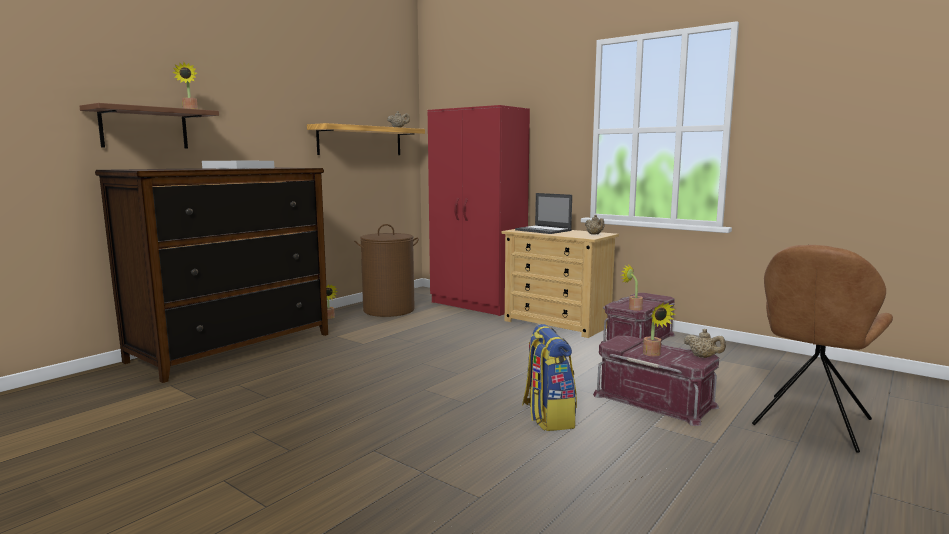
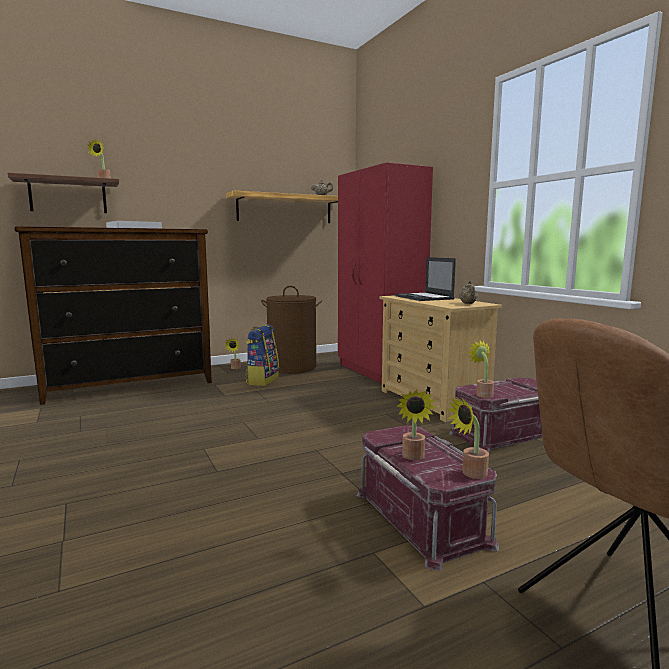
camera: 25 degrees right, 0 degrees up
backpack [522,324,577,431] -> backpack moved to [245,325,279,386]
beige teapot [684,329,726,358] -> potted plant [447,397,489,479]

